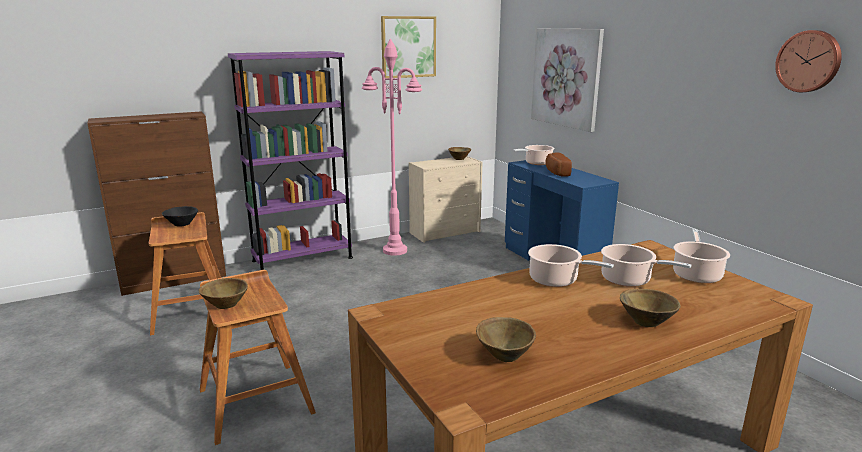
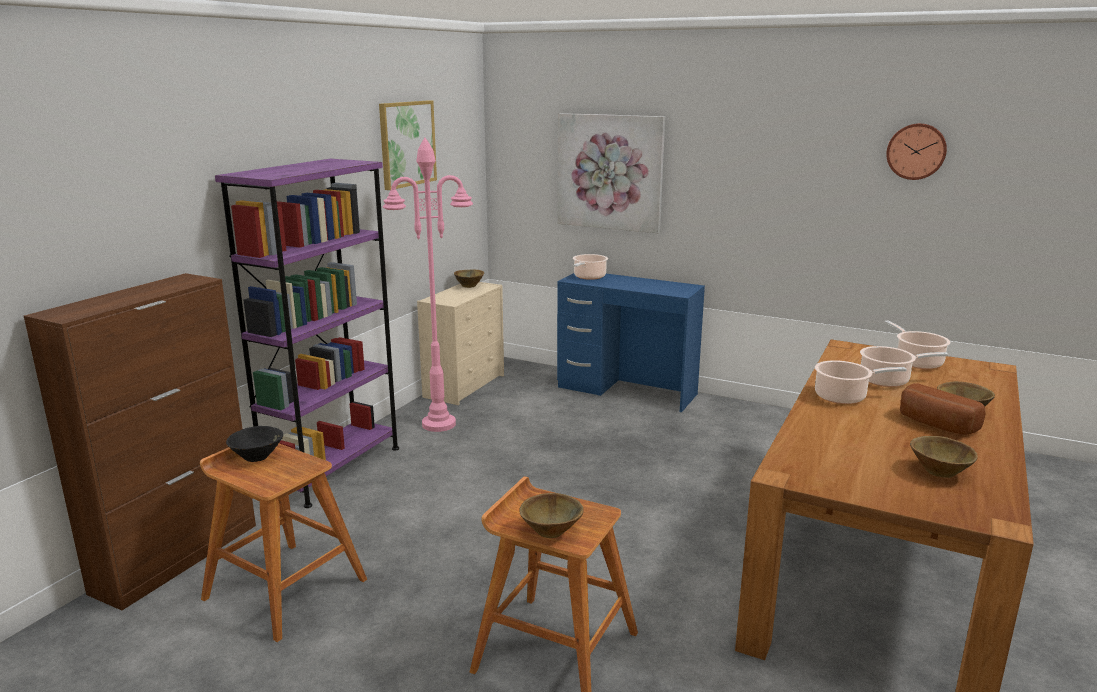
camera: 35 degrees left, 0 degrees up
bread [545,153,572,176] -> bread moved to [900,383,985,435]

